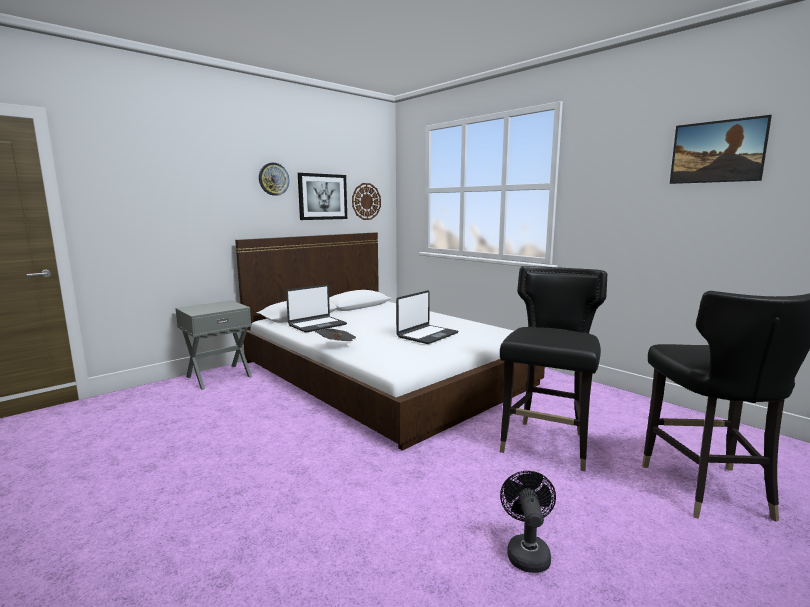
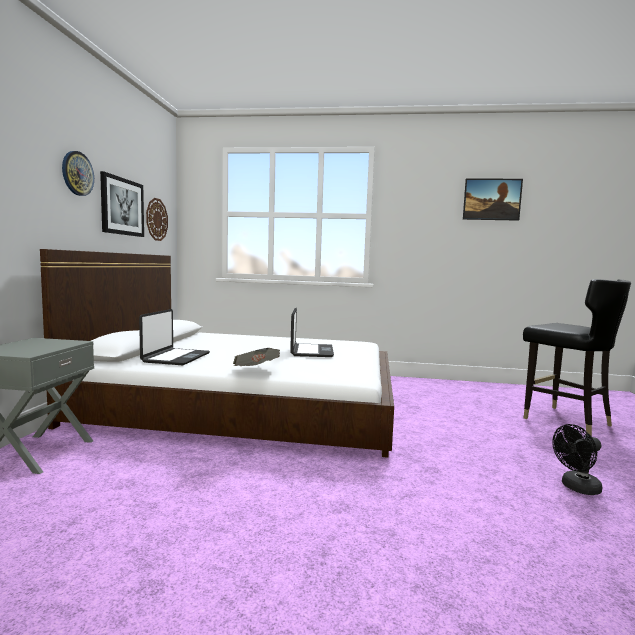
camera: 40 degrees left, 5 degrees down
black chair [500,266,607,472] -> none
black fan [500,471,556,573] -> black fan turned 75 degrees counterclockwise [552,424,603,495]

